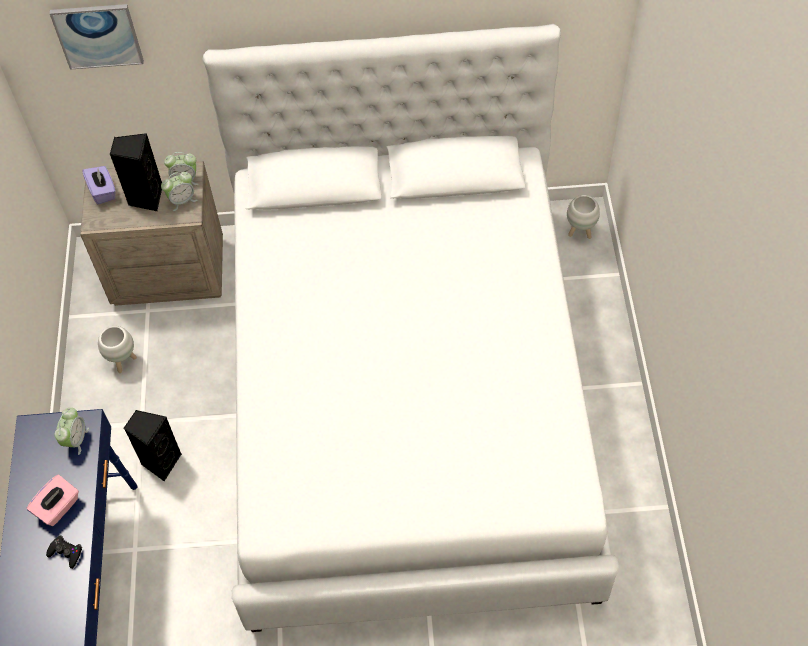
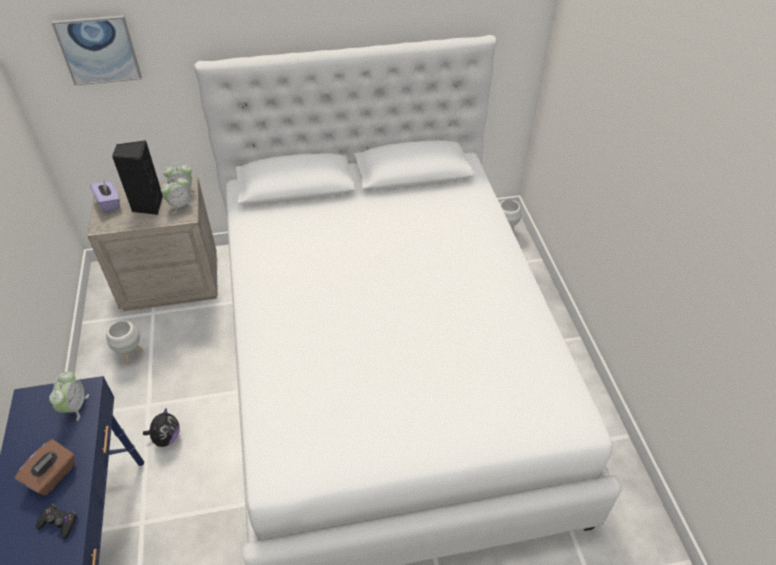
camera: 10 degrees left, 10 degrees down
pink tissue box [27,474,79,526] -> brown tissue box [15,439,74,495]
black speaker [124,410,182,481] -> plush toy [143,408,179,447]

